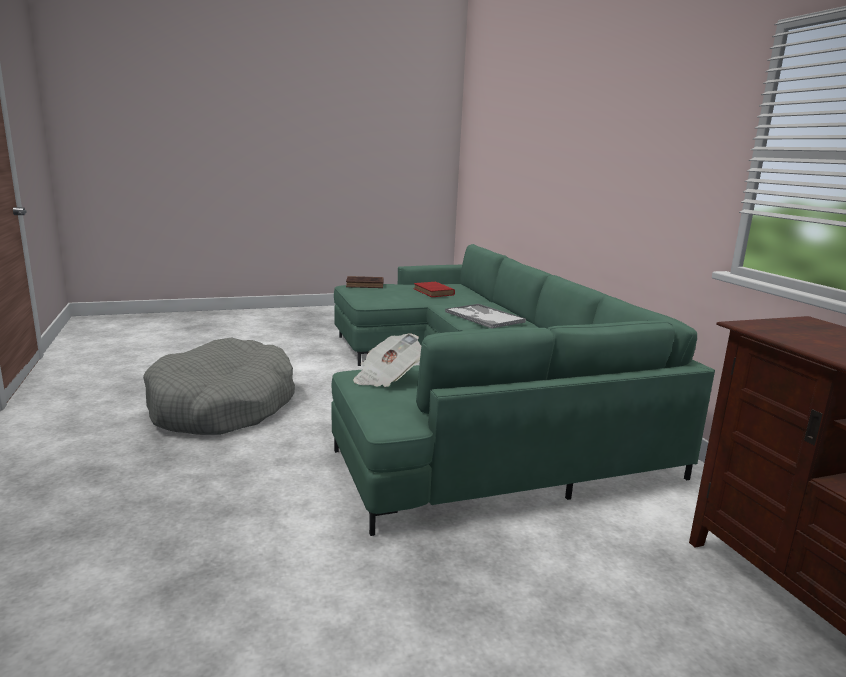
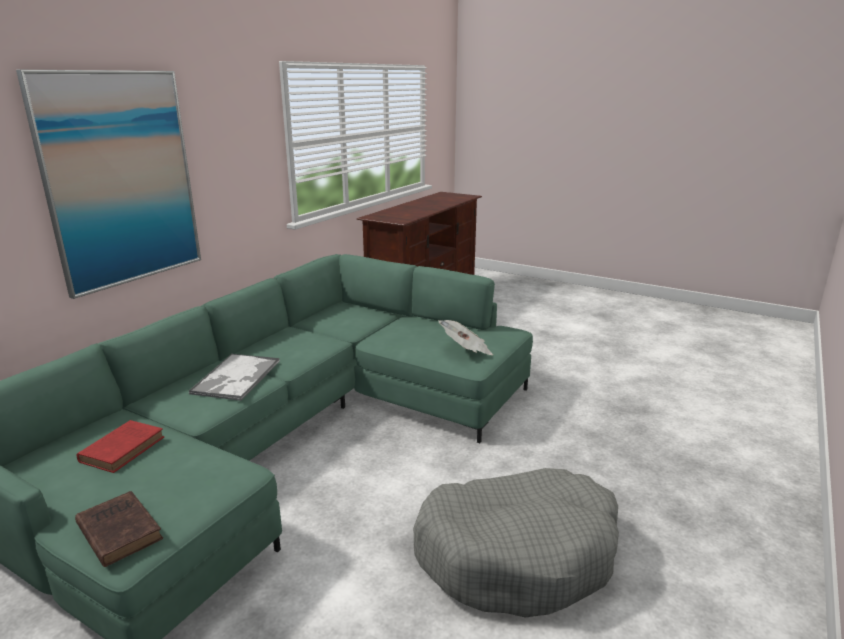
camera: 130 degrees left, 5 degrees up
none -> picture [16,70,201,299]

